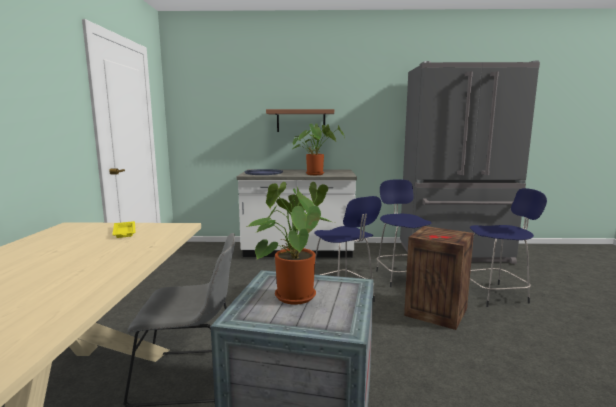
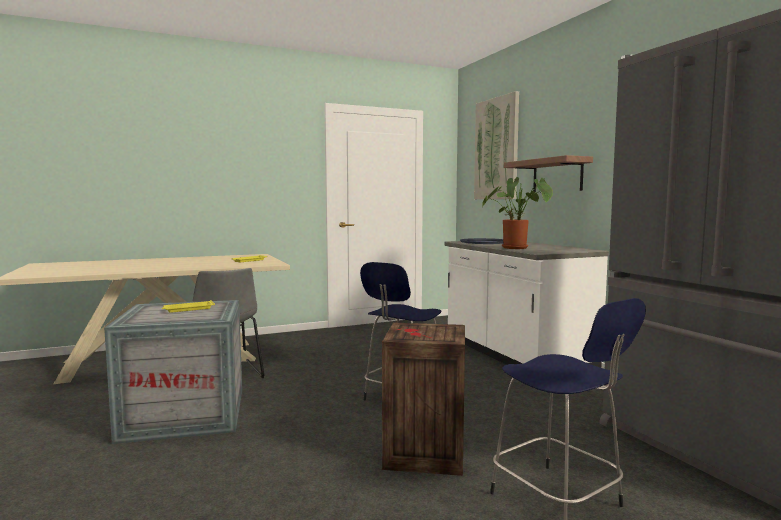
camera: 65 degrees right, 5 degrees down
potted plant [246,182,334,305] -> yellow tray [162,300,215,313]
blue stool [376,179,431,287] -> none
none -> picture [474,91,519,199]

